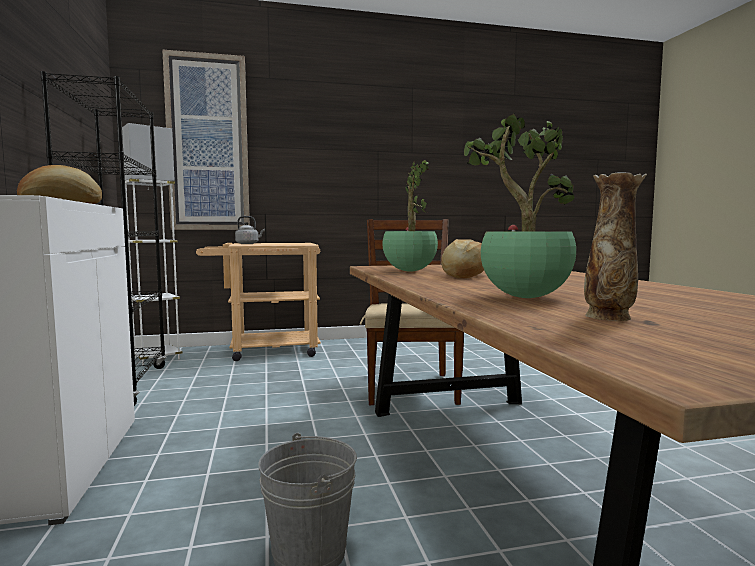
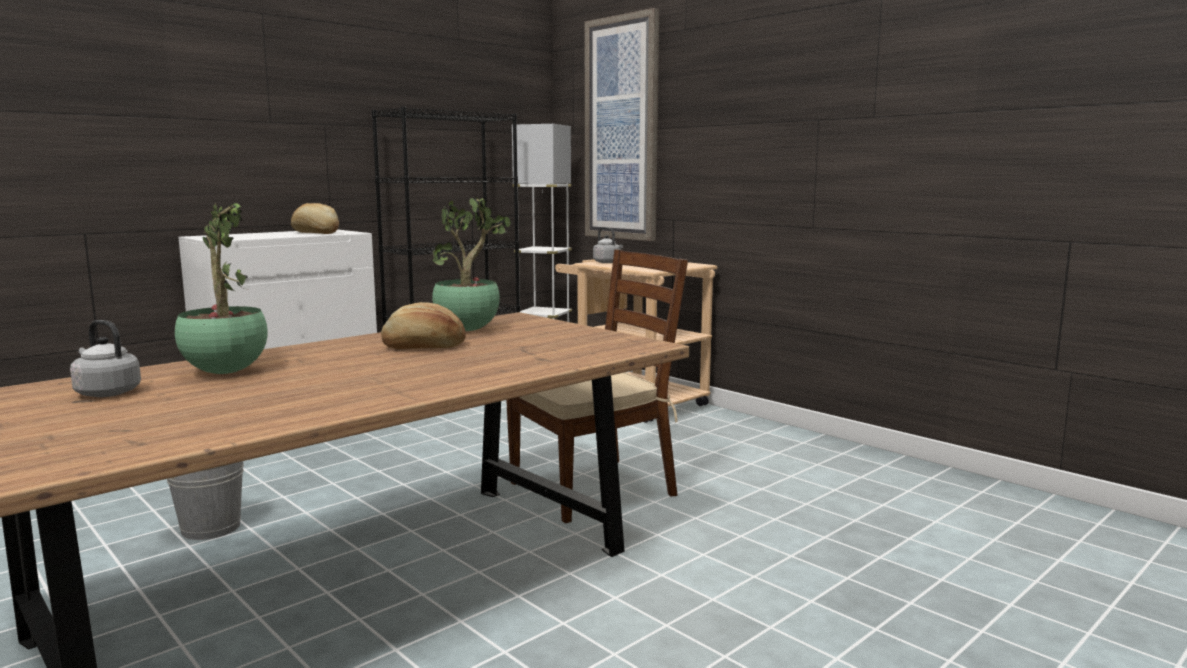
camera: 60 degrees right, 5 degrees up
vase [584,173,647,321] -> grey kettle [70,320,141,397]

